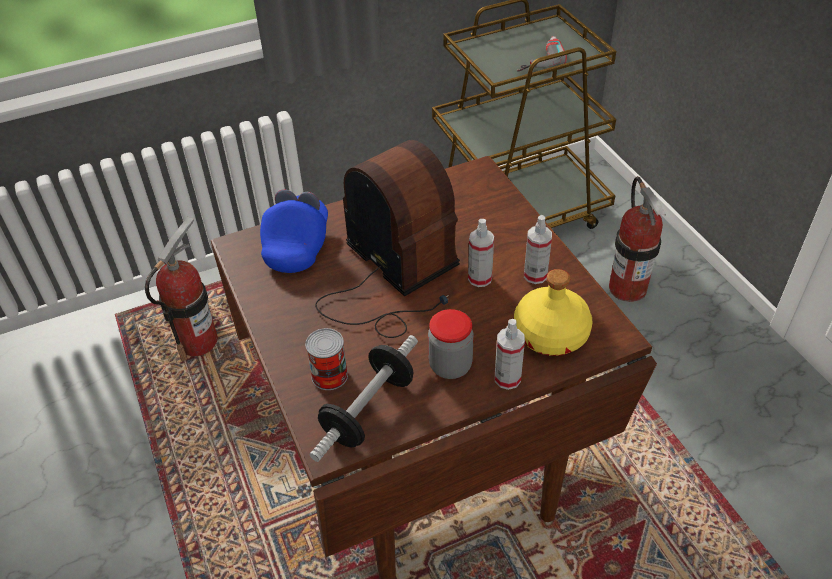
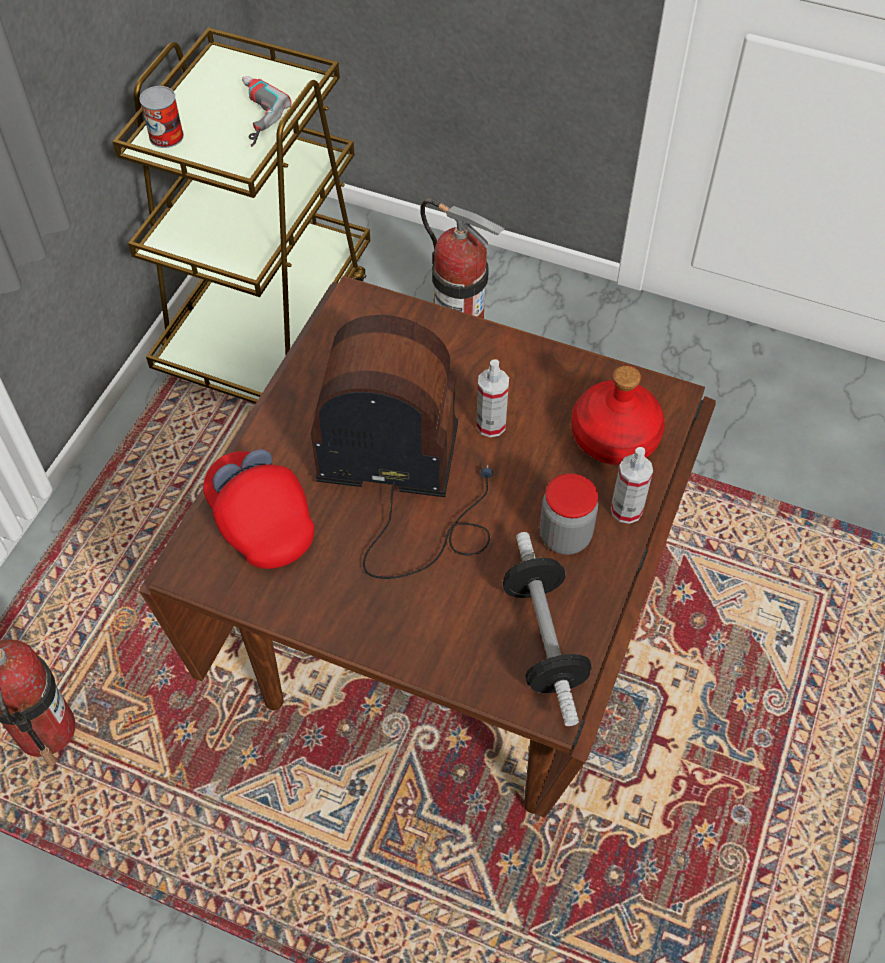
camera: 45 degrees left, 10 degrees up
blue cap [260,189,328,273] -> red cap [203,449,314,569]
can [305,328,348,390] -> can moved to [139,86,184,148]
yellow bottle [514,269,593,356] -> red bottle [571,365,665,465]
spray bottle [524,215,552,284] -> none

